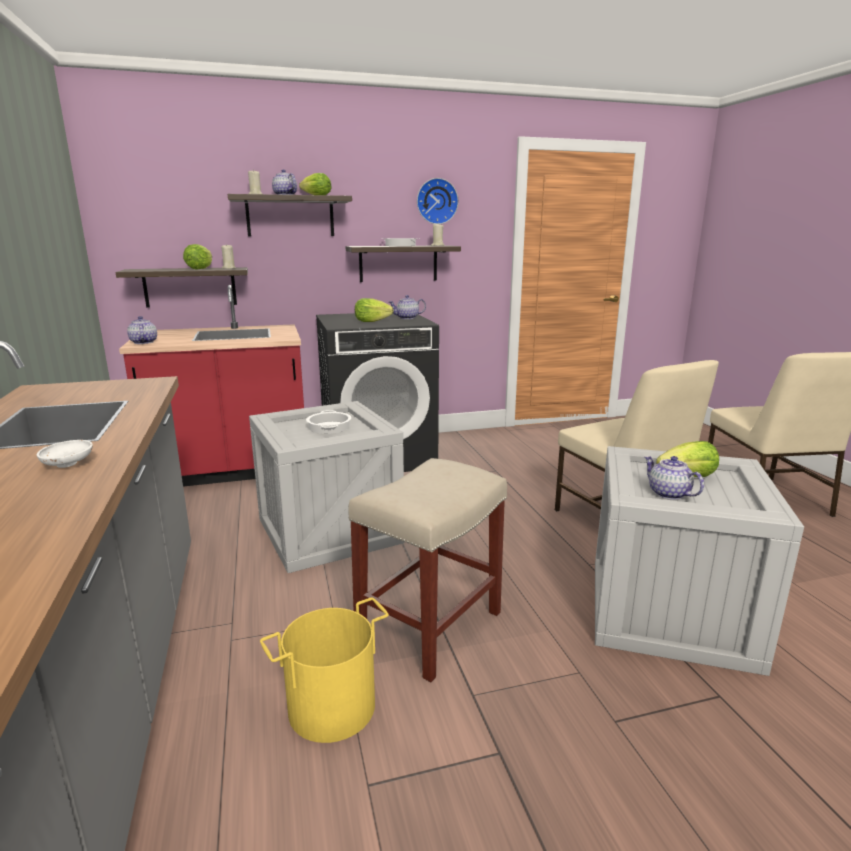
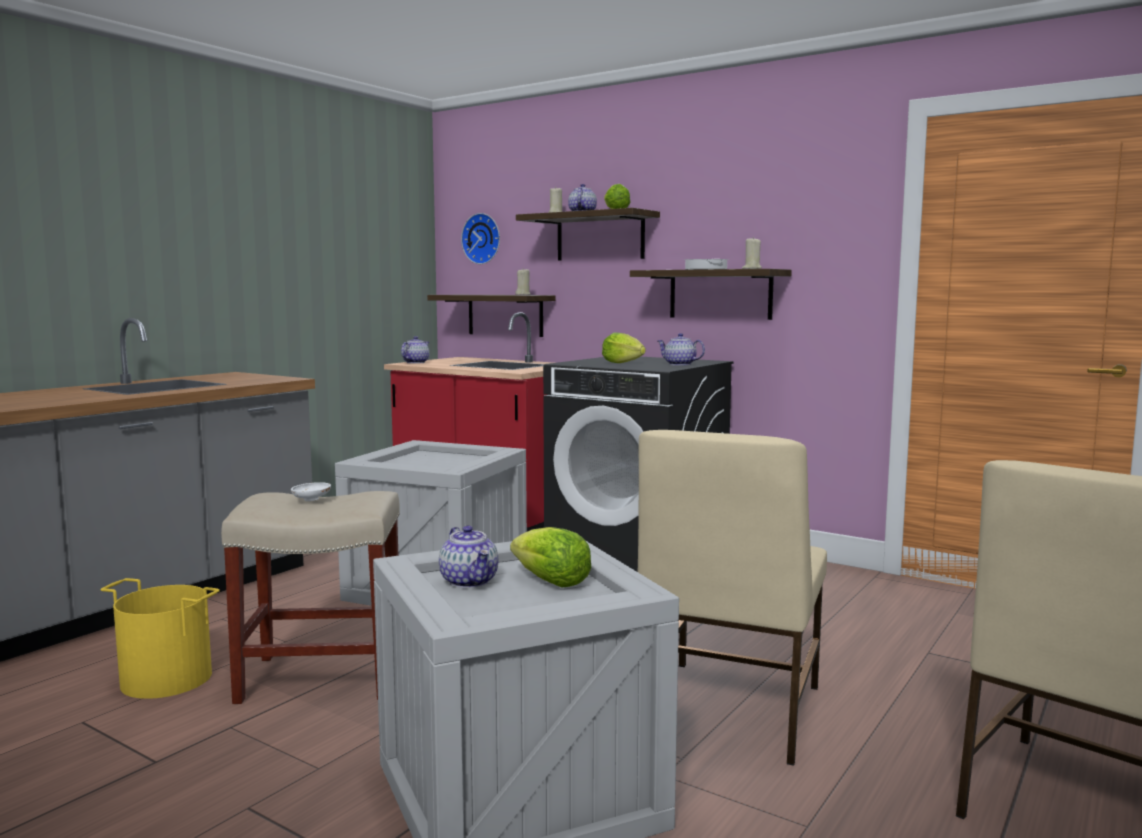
camera: 50 degrees right, 10 degrees down
white bowl [37,440,93,468] -> white bowl moved to [291,482,331,501]
lettuce [183,244,212,270] -> none
cooking pot [306,410,351,434] -> none
wall clock [417,178,459,224] -> wall clock moved to [461,213,500,264]
teapot [644,456,704,500] -> teapot turned 135 degrees clockwise [439,525,498,588]

